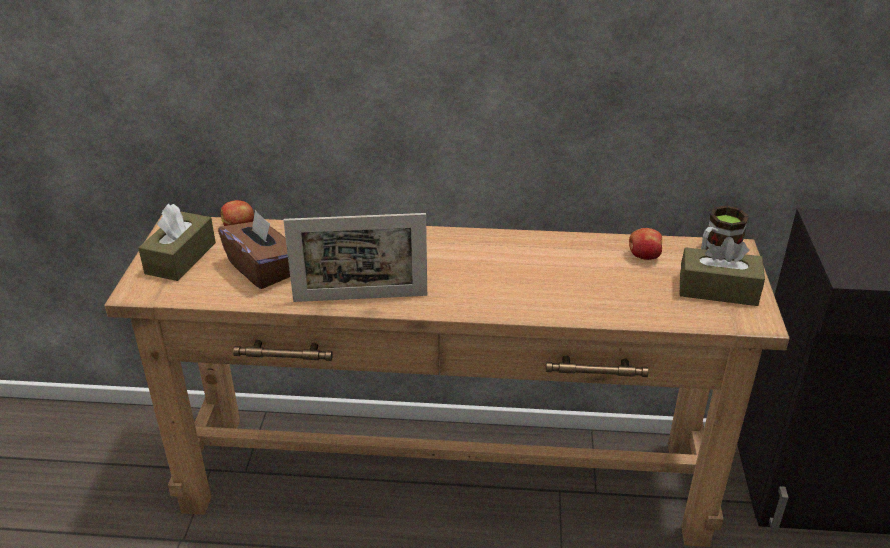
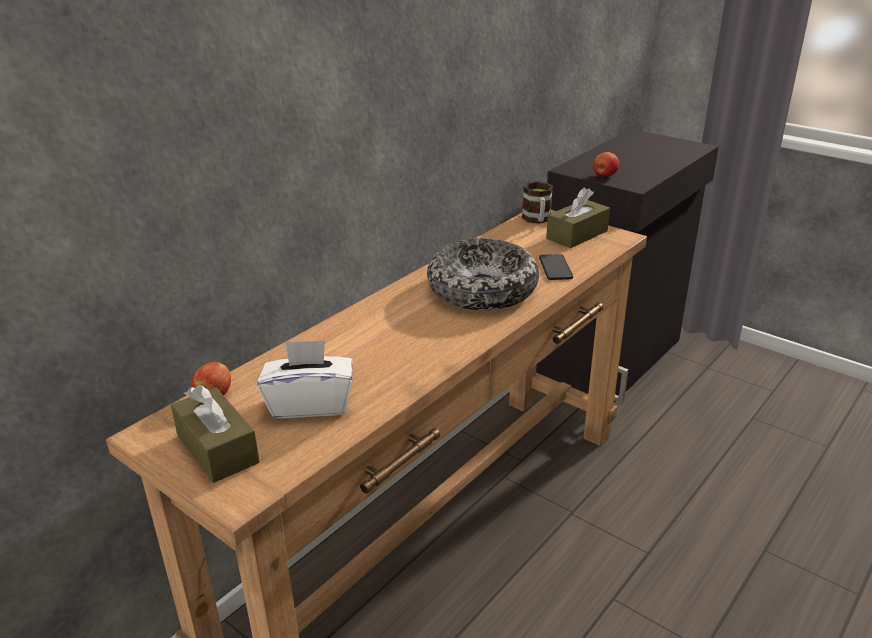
camera: 55 degrees left, 5 degrees down
brown tissue box [218,209,290,289] -> white tissue box [258,340,353,418]
picture frame [283,213,427,302] -> none
apple [629,228,662,260] -> apple moved to [593,152,619,177]
none -> bowl [427,238,539,310]
none -> phone [539,254,573,280]

